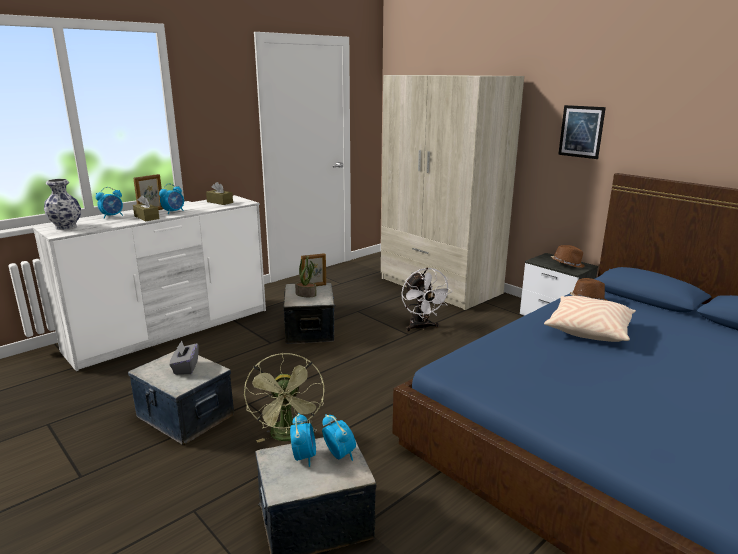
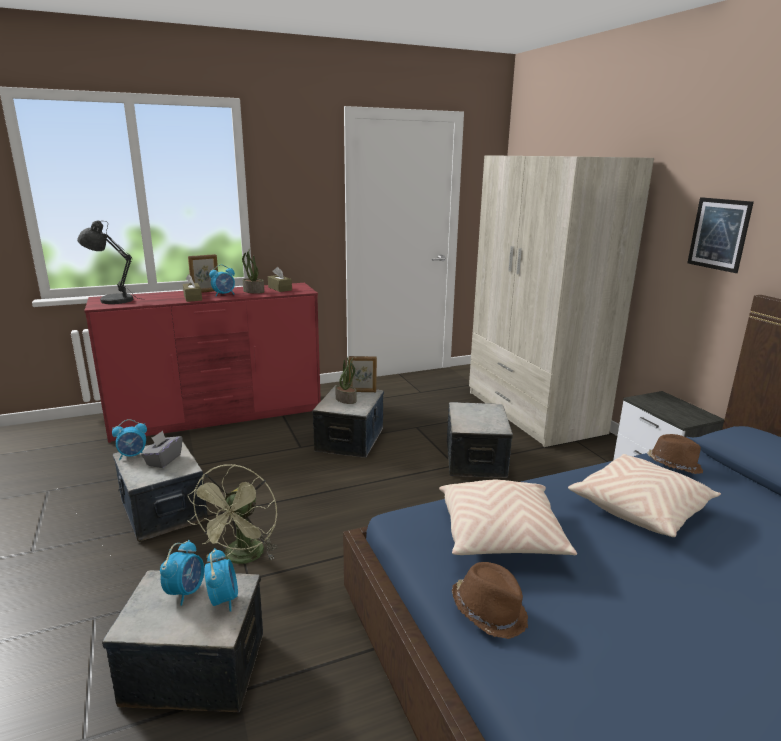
camera: 20 degrees right, 0 degrees up
white dresser [33,195,266,371] -> red dresser [84,283,321,443]
vase [44,179,81,230] -> grey table lamp [77,220,139,304]
alarm clock [96,187,123,219] -> alarm clock moved to [112,419,147,460]
white fan [401,268,451,331] -> storage box [447,402,513,478]
brown hat [551,245,585,268] -> brown hat moved to [452,562,528,639]
none -> potted plant [242,248,264,294]
none -> beige pillow [439,480,577,555]

